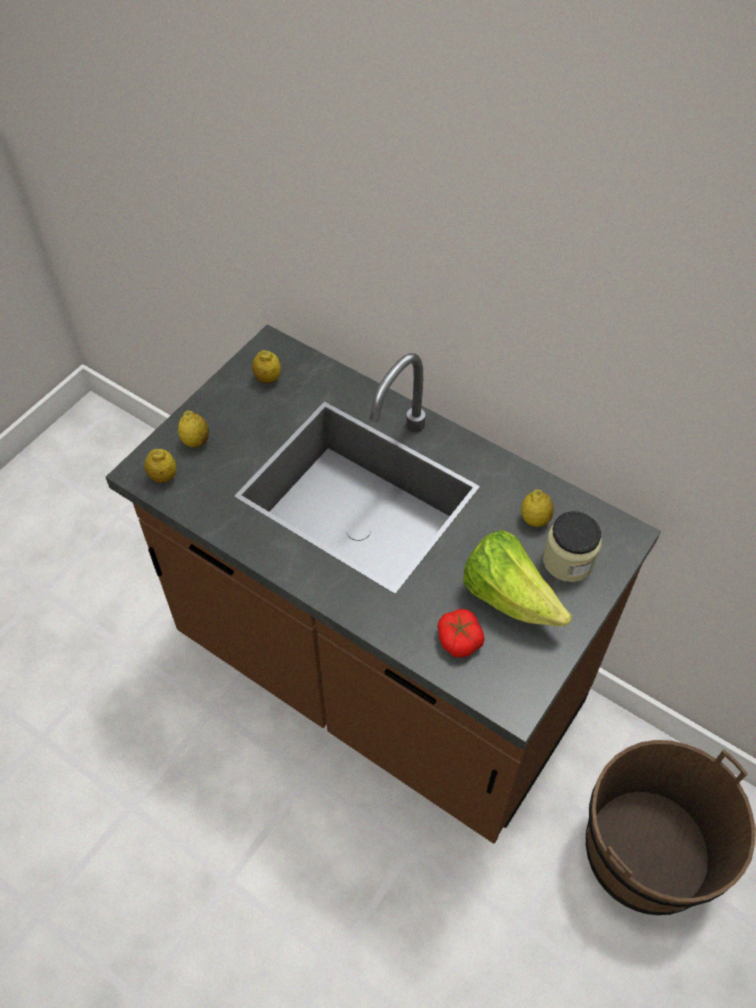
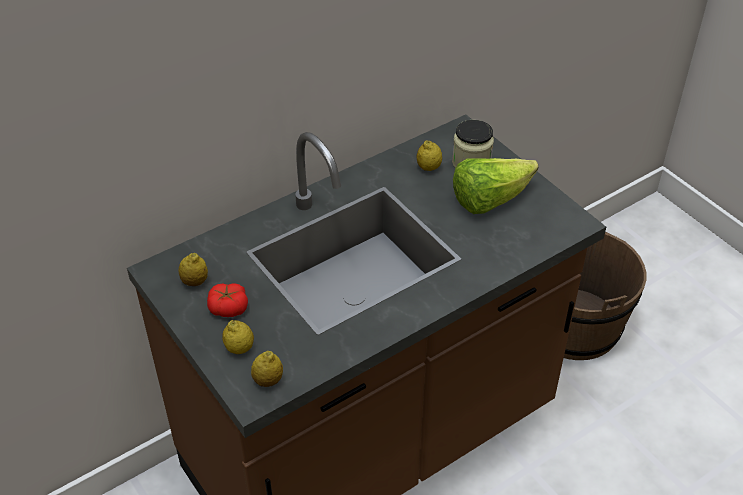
camera: 70 degrees left, 10 degrees down
tomato [437,609,485,658] -> tomato moved to [207,283,248,317]

